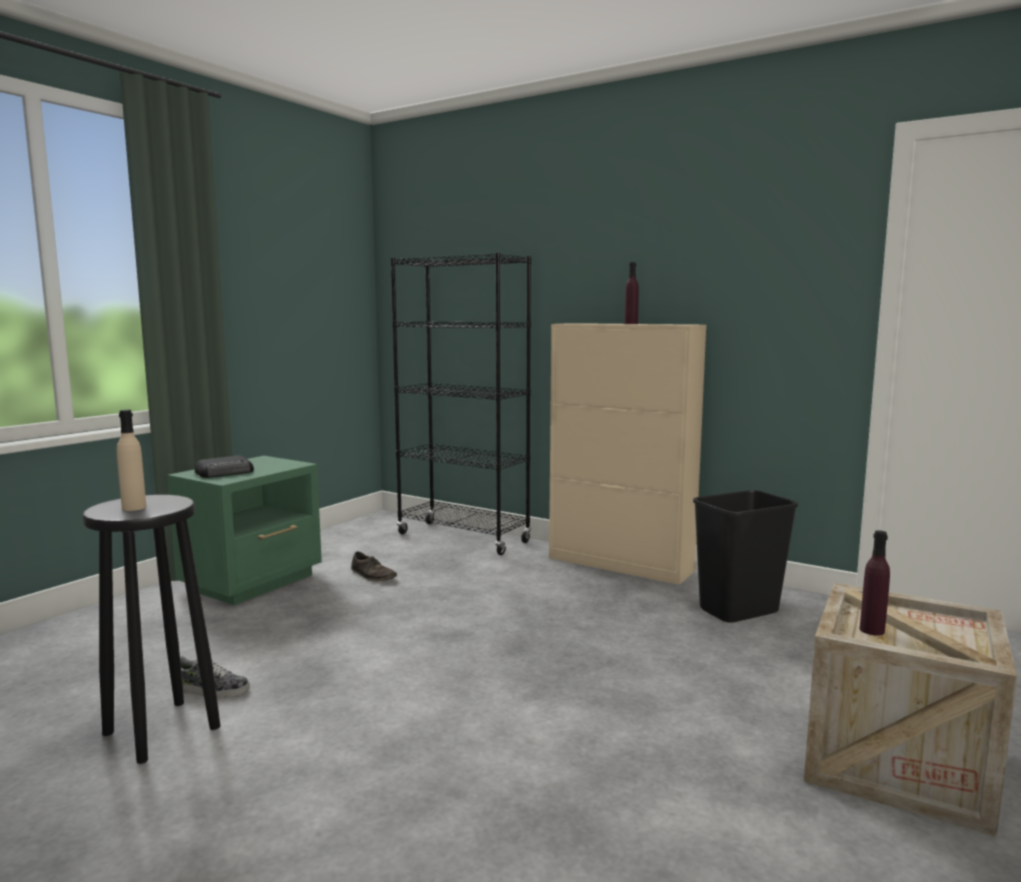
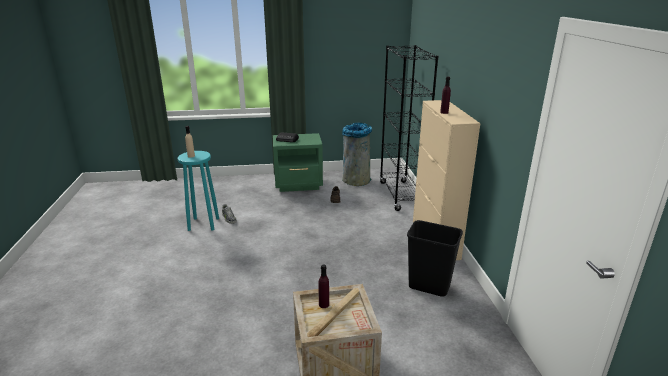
camera: 50 degrees right, 15 degrees up
black stool [83,495,220,764] -> turquoise stool [178,151,219,231]
none -> grey trash can [342,123,372,186]

